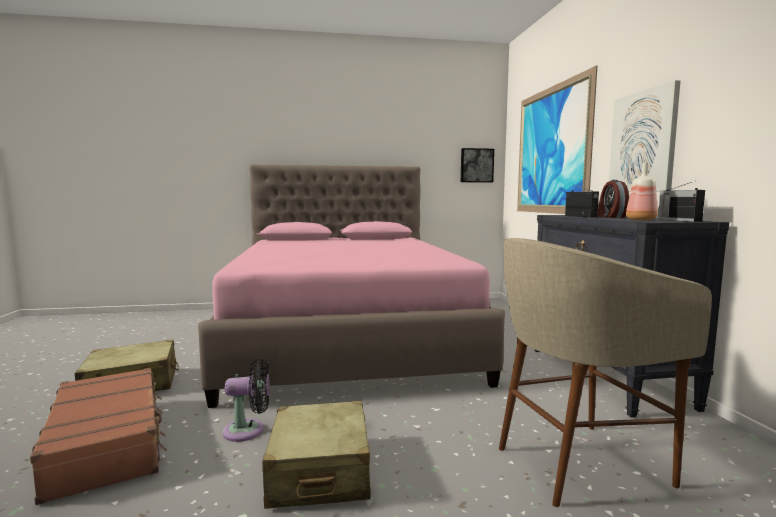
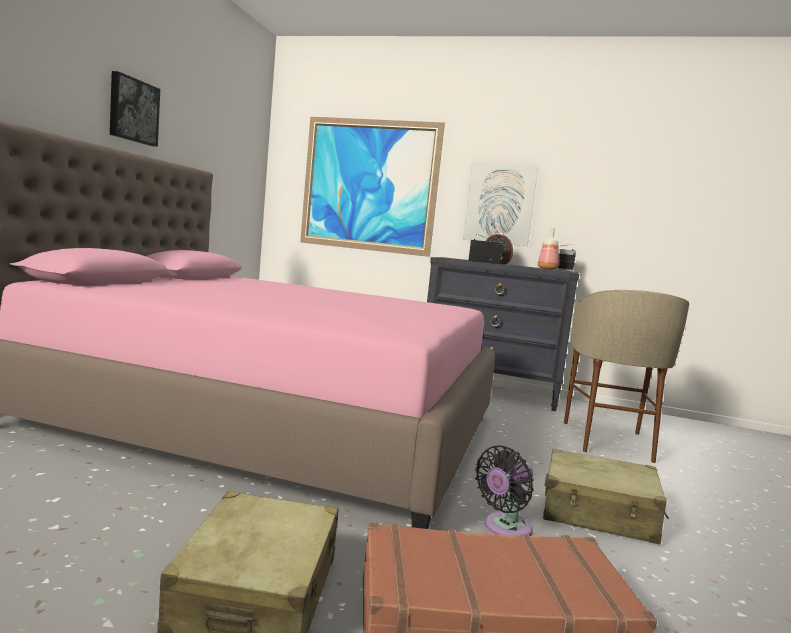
camera: 65 degrees left, 0 degrees up
black fan [223,358,270,442] -> black fan turned 150 degrees counterclockwise [475,445,534,536]
picture [461,148,494,183] -> picture moved to [110,71,160,147]

